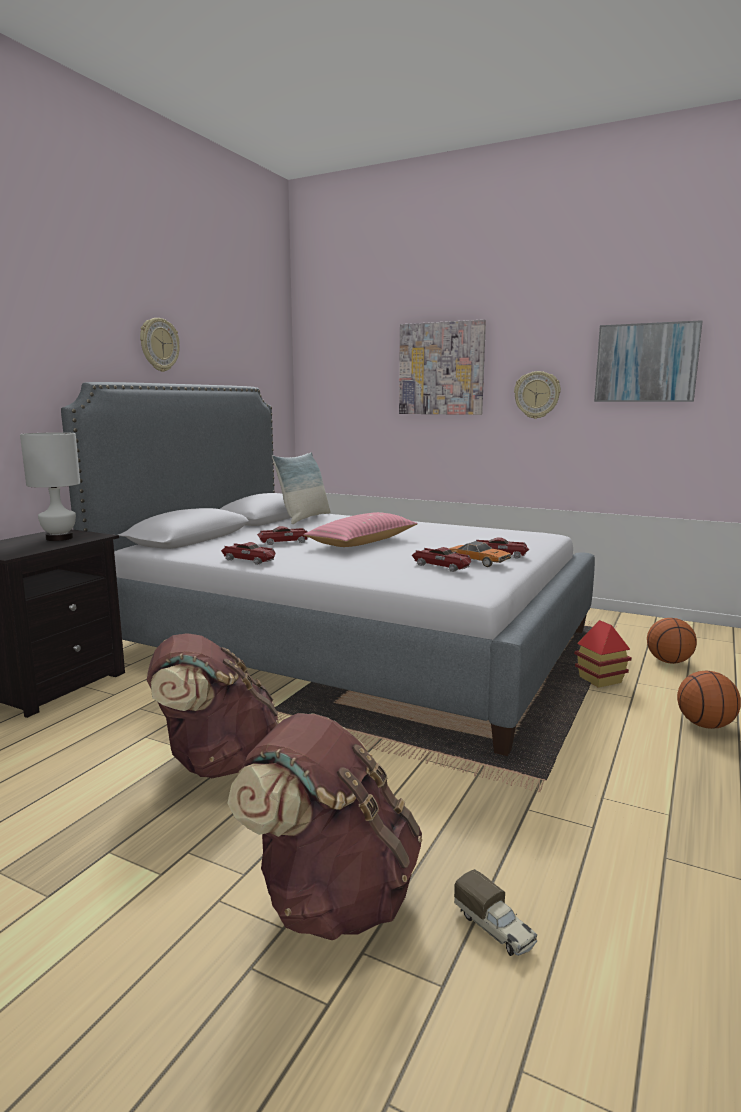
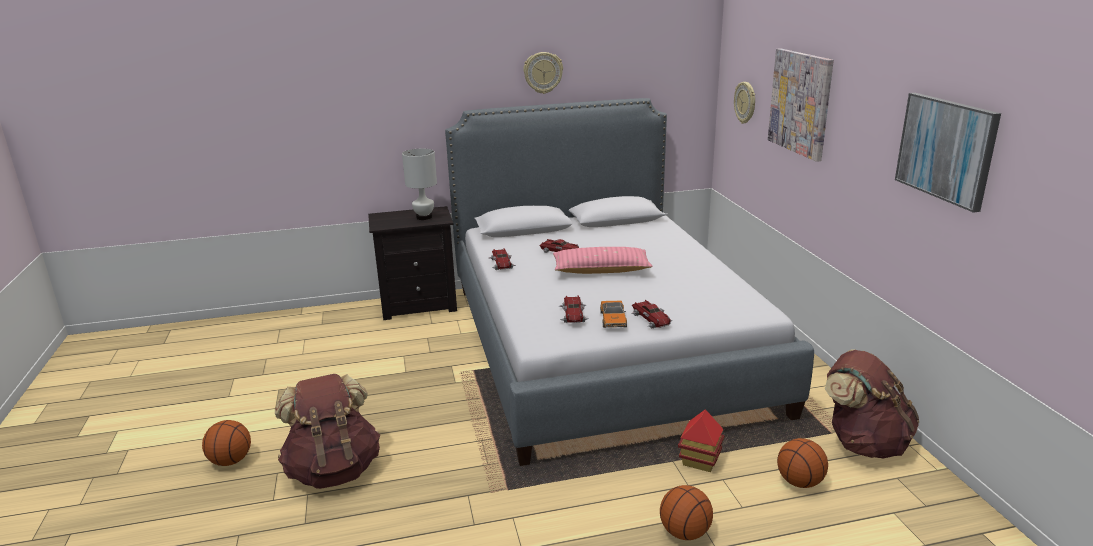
camera: 50 degrees right, 10 degrees up
brown backpack [147,633,279,778] -> brown backpack moved to [825,350,919,458]
pillow [272,452,330,524] -> none
toy truck [454,869,537,956] -> none
wall clock [514,371,561,419] -> wall clock moved to [734,82,755,124]
none -> basketball [202,420,251,466]

